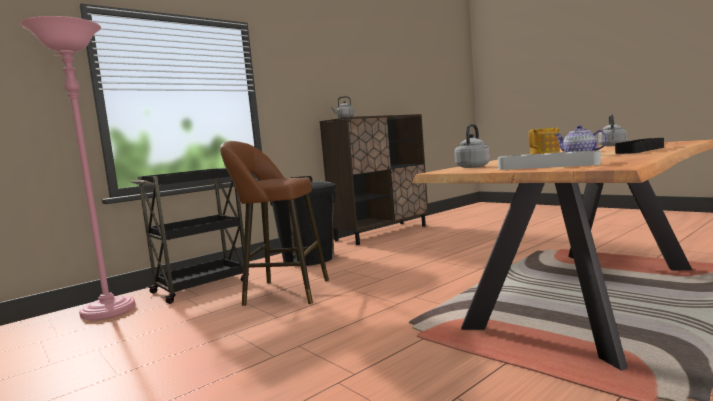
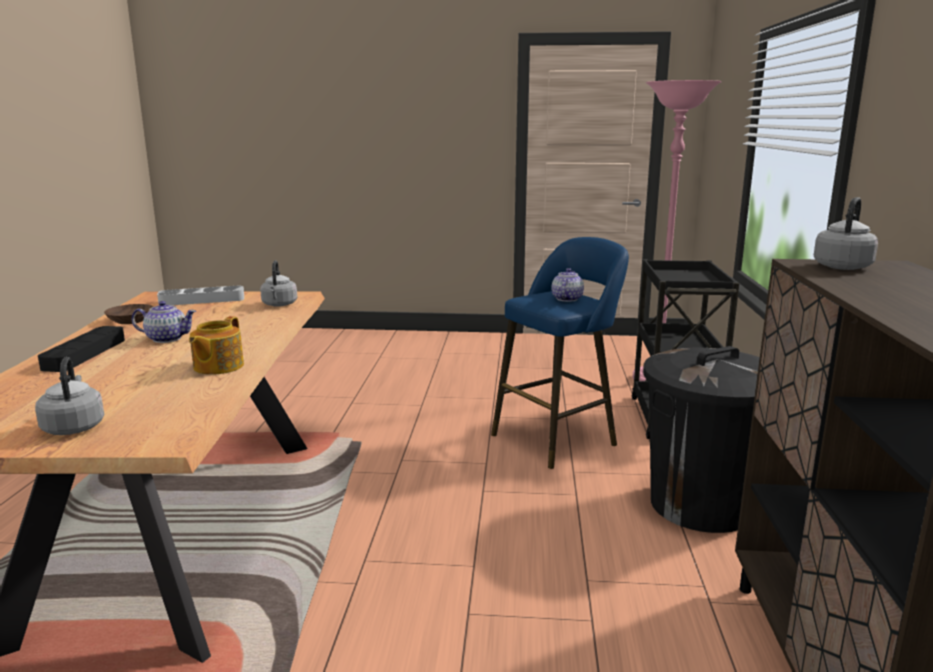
camera: 135 degrees right, 10 degrees up
brown stool [220,141,329,306] -> blue stool [491,237,629,469]
none -> brown bowl [104,304,153,324]
none -> teapot [552,268,584,302]

